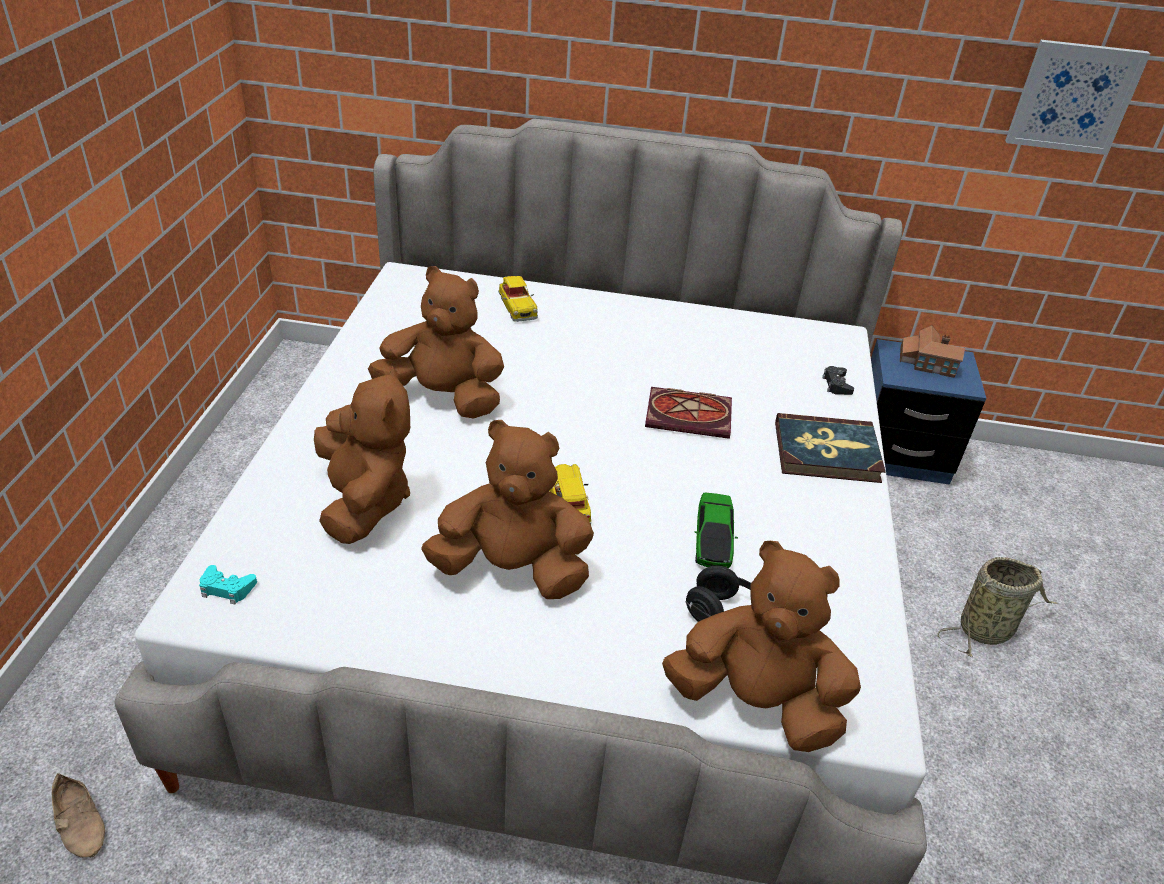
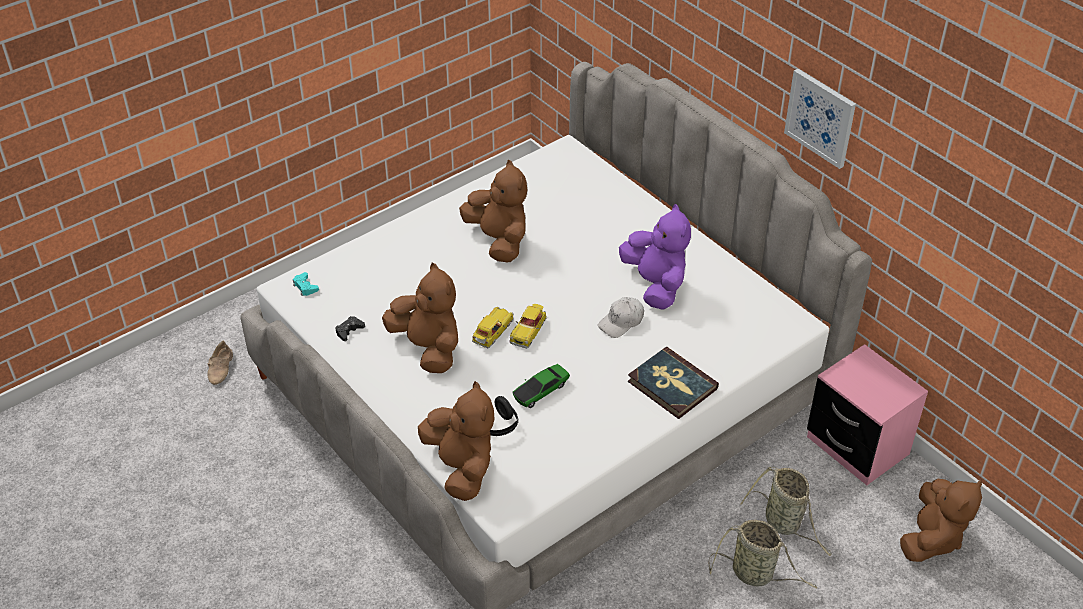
camera: 45 degrees right, 5 degrees up
brown plush toy [314,366,410,544] -> brown plush toy moved to [900,479,982,562]
toy car [499,276,538,322] -> toy car moved to [510,304,547,348]
book [645,387,732,439] -> white cap [598,297,644,338]
black game controller [822,366,854,395] -> black game controller moved to [335,316,365,341]
blue nightstand [871,339,986,485] -> pink nightstand [807,344,928,485]
toy house [900,325,965,378] -> none
picture [1005,40,1150,155] -> picture moved to [784,69,856,169]
none -> purple plush toy [619,204,691,309]
none -> basket [741,467,832,556]

